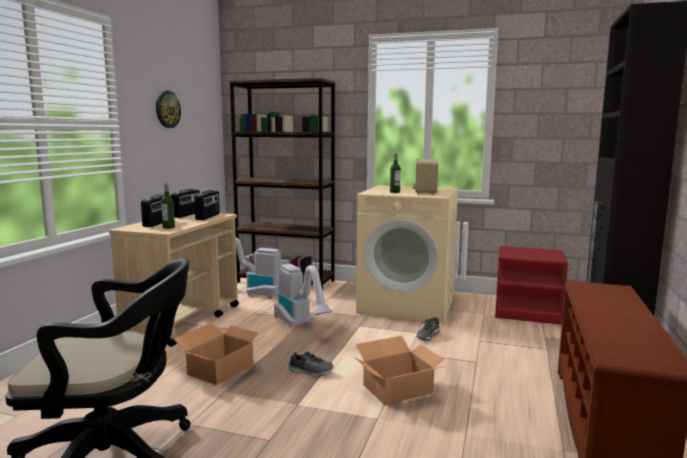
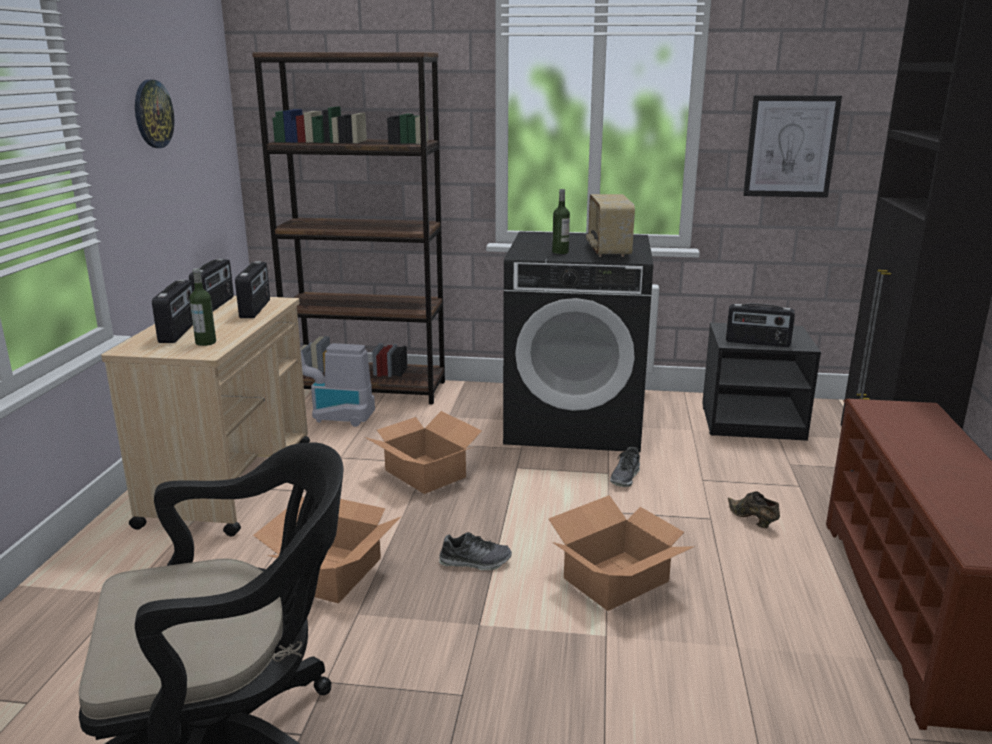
camera: 10 degrees left, 10 degrees up
vacuum cleaner [274,264,333,327] -> cardboard box [365,411,482,494]
beige washing machine [356,185,458,324] -> black washing machine [503,231,653,452]
red nightstand [495,246,568,325] -> black nightstand [702,323,821,441]
none -> radio [726,303,795,347]
none -> brown shoe [728,491,780,528]
none -> picture [743,95,842,198]

